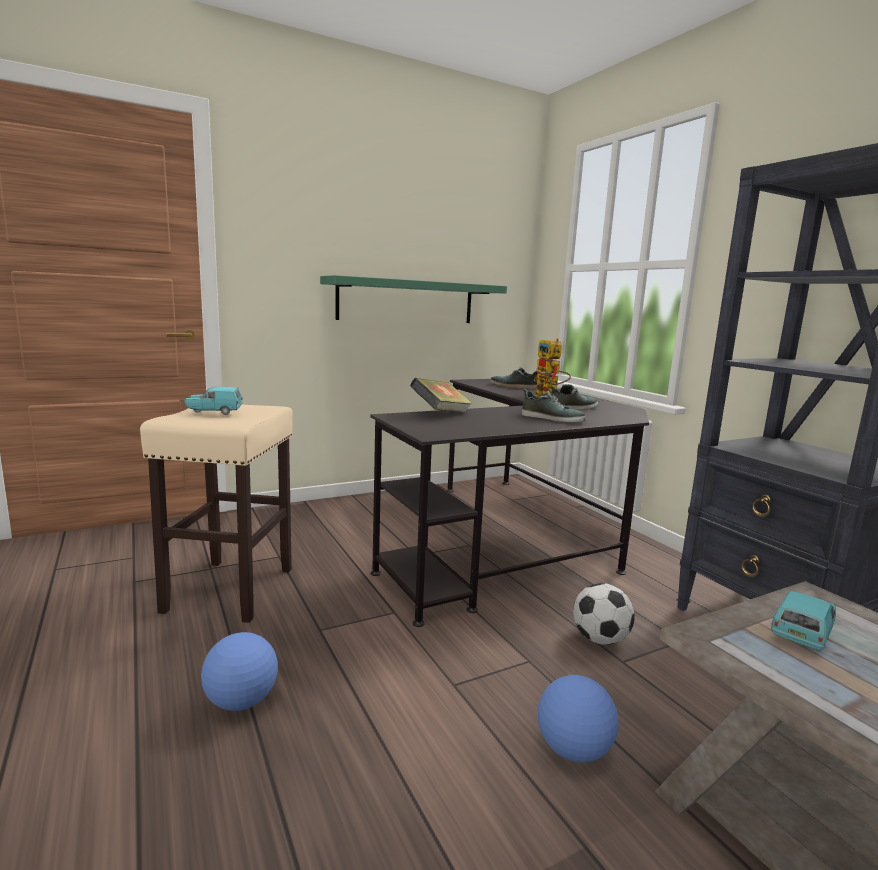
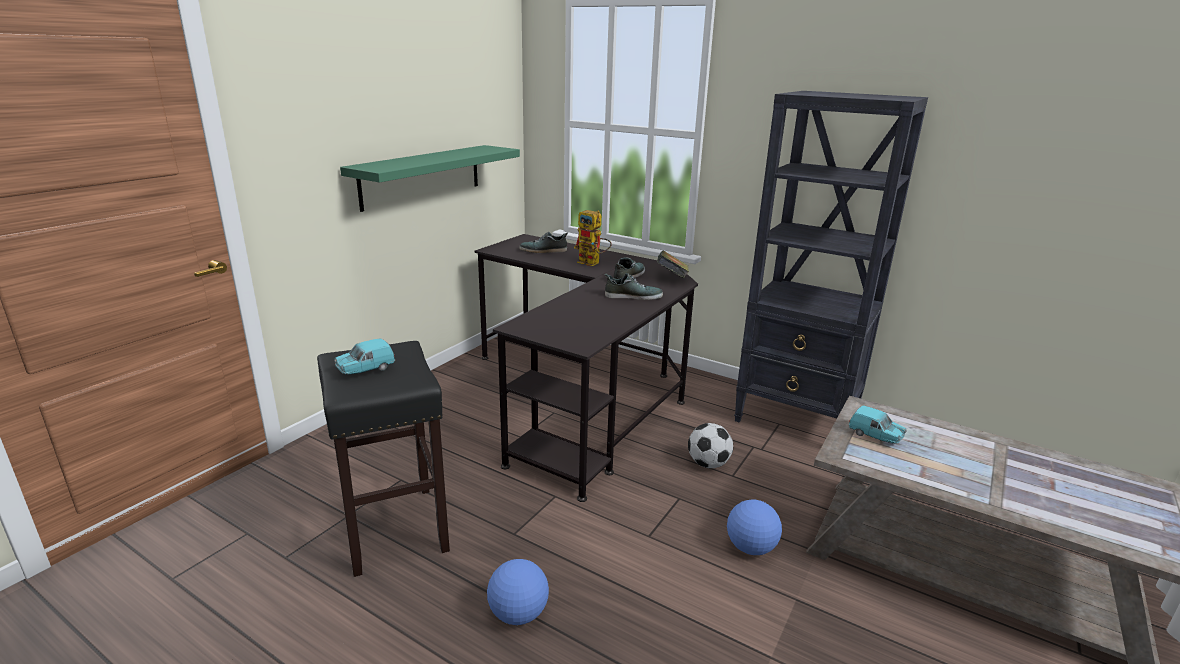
camera: 30 degrees left, 10 degrees up
beige stool [140,404,293,623] -> black stool [317,341,450,577]
book [410,378,473,413] -> book moved to [657,251,689,279]
turquoise toy car [771,591,836,651] -> turquoise toy car turned 120 degrees clockwise [848,405,907,444]

